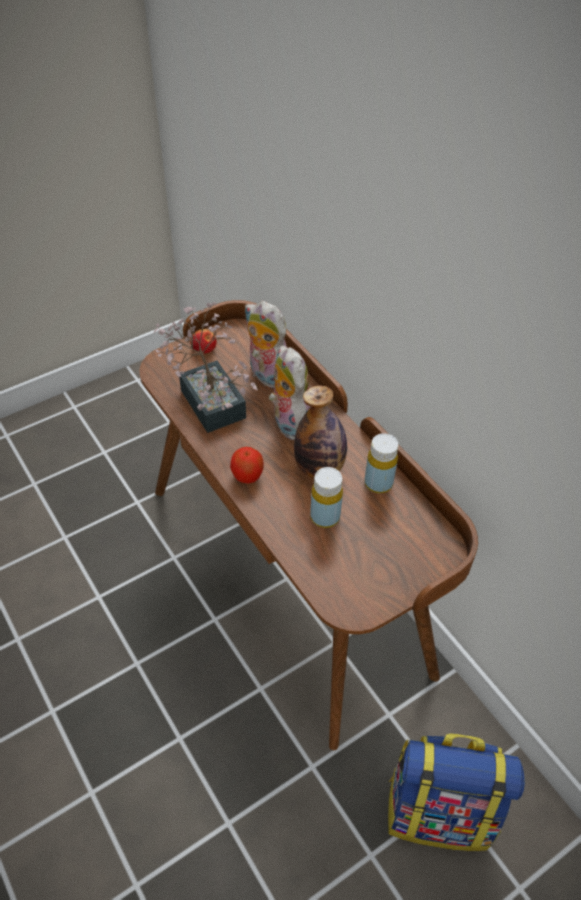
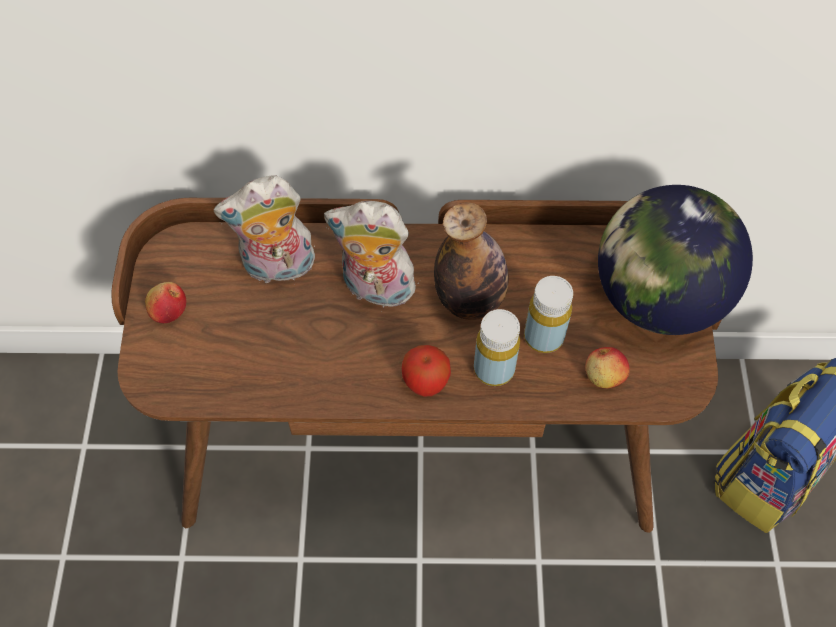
camera: 55 degrees left, 10 degrees up
potted plant [153,302,258,433] -> none
yellow bottle [364,433,398,493] -> yellow bottle moved to [474,309,520,386]
none -> apple [585,347,630,389]
none -> globe [598,185,753,335]

